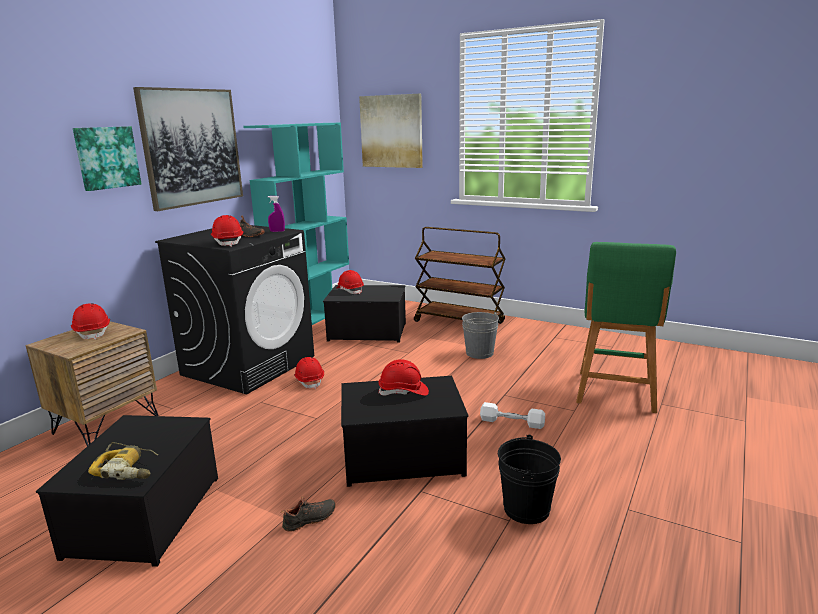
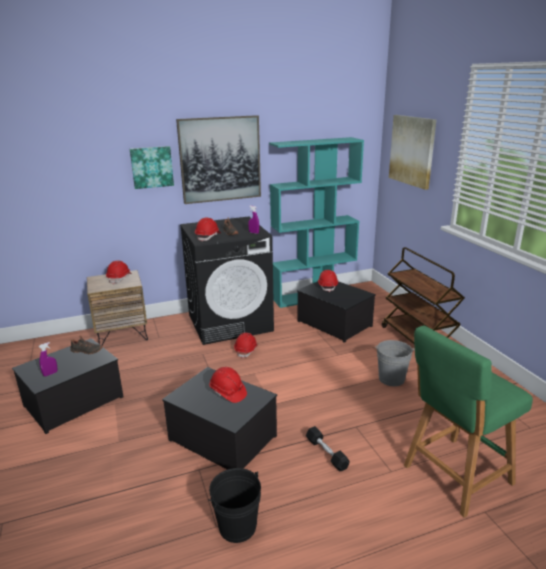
camera: 40 degrees right, 5 degrees up
power drill [88,442,158,480] -> purple spray bottle [39,342,58,376]
black shoe [281,496,336,532] -> black shoe moved to [70,335,102,354]
white dumbbell [480,402,545,429] -> black dumbbell [306,426,349,471]

